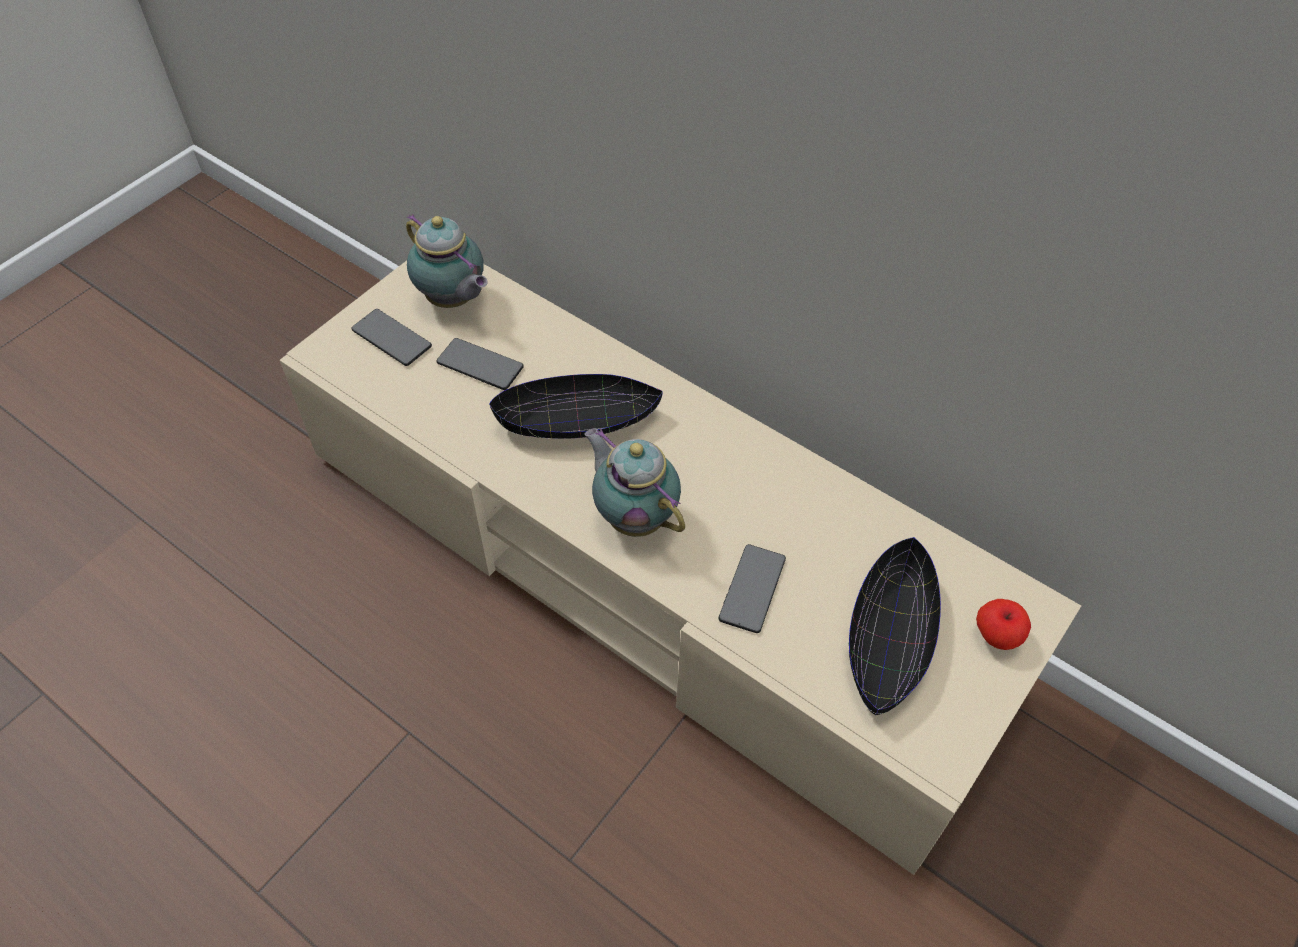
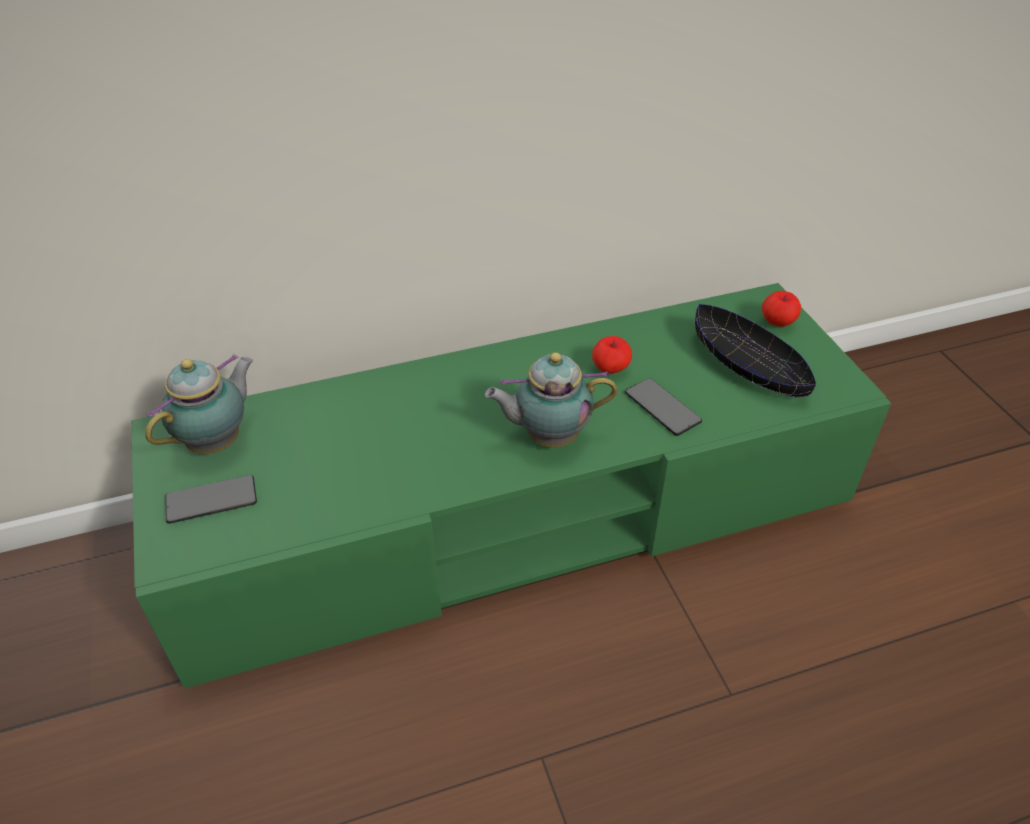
camera: 55 degrees left, 10 degrees down
beige tv stand [280,261,1081,875] -> green tv stand [131,283,891,689]
teapot [406,214,488,308] -> teapot turned 45 degrees counterclockwise [145,354,253,454]
phone [437,338,524,390] -> none
black bowl [489,374,663,439] -> none
none -> apple [592,336,632,374]

